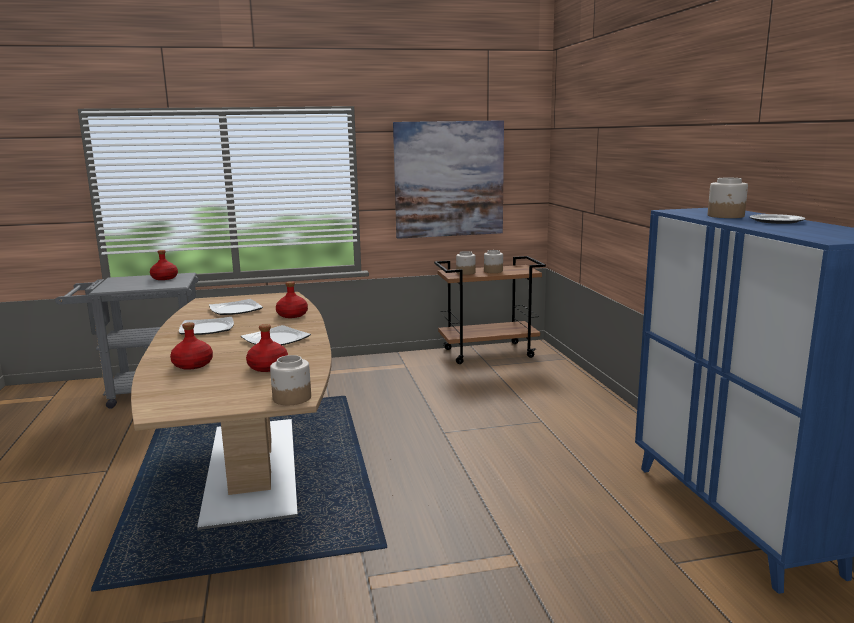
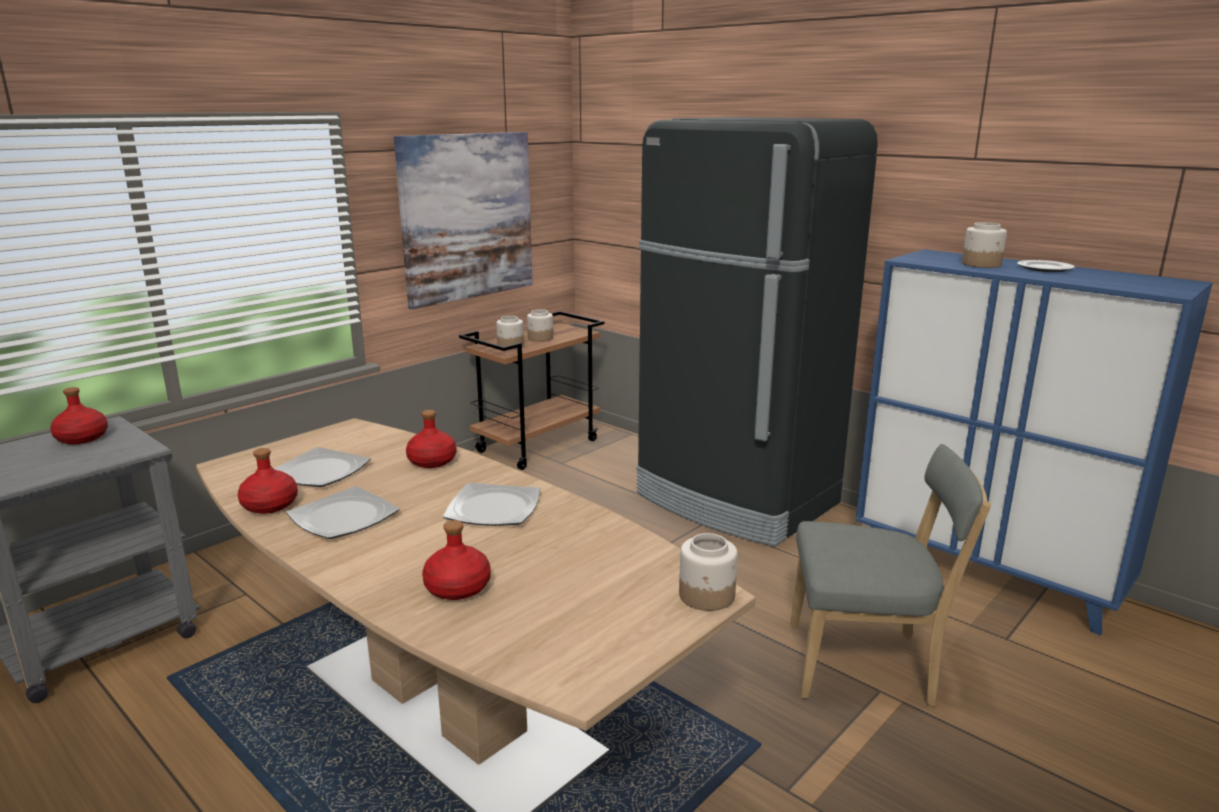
camera: 35 degrees left, 5 degrees up
red bottle [246,324,288,372] -> red bottle moved to [238,448,298,514]
none -> black fridge [636,117,878,547]
none -> grey chair [790,444,991,707]

